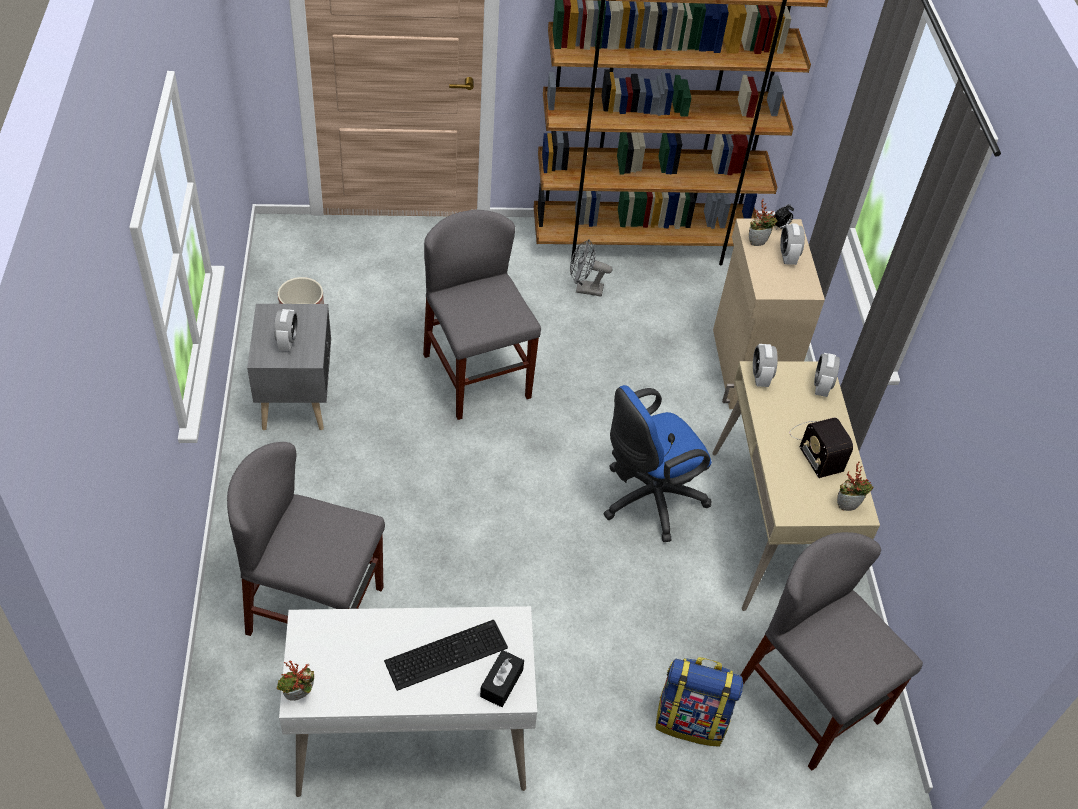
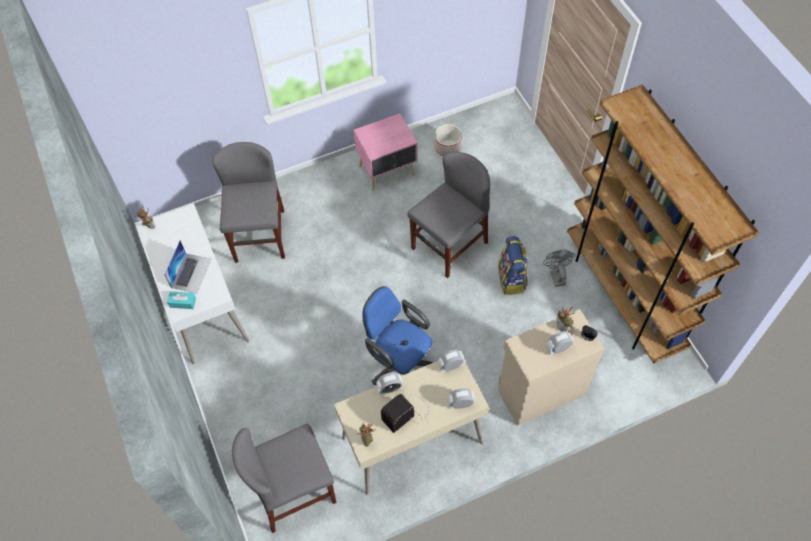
camera: 75 degrees right, 10 degrees up
grey nightstand [247,304,331,430] -> pink nightstand [353,113,418,191]
alarm clock [274,309,298,351] -> alarm clock moved to [376,372,403,395]
keyboard [384,620,508,691] -> laptop [164,240,212,293]
black tissue box [480,650,524,707] -> turquoise tissue box [167,291,196,309]
backpack [655,657,743,747] -> backpack moved to [498,236,528,295]
grey chair [740,532,923,771] -> grey chair turned 150 degrees counterclockwise [232,424,336,533]

